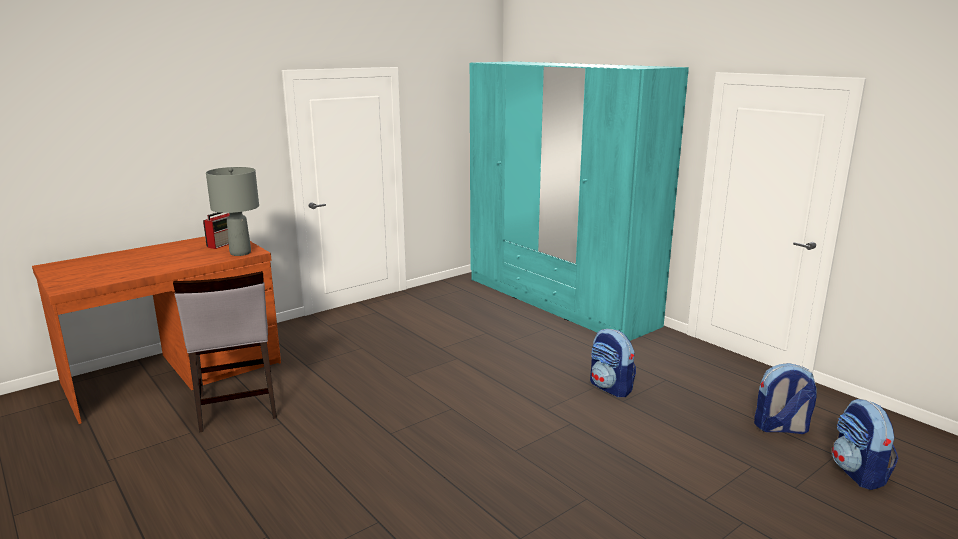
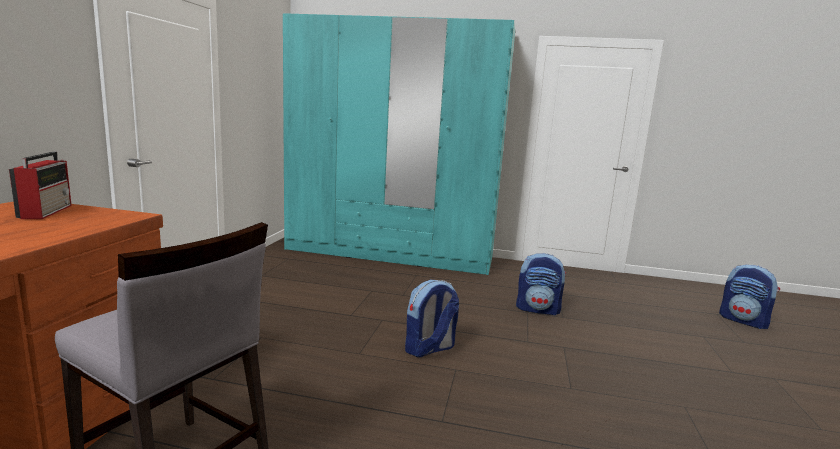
camera: 40 degrees left, 5 degrees down
grey table lamp [206,167,259,256] -> none
backpack [754,363,817,434] -> backpack moved to [405,280,459,357]

